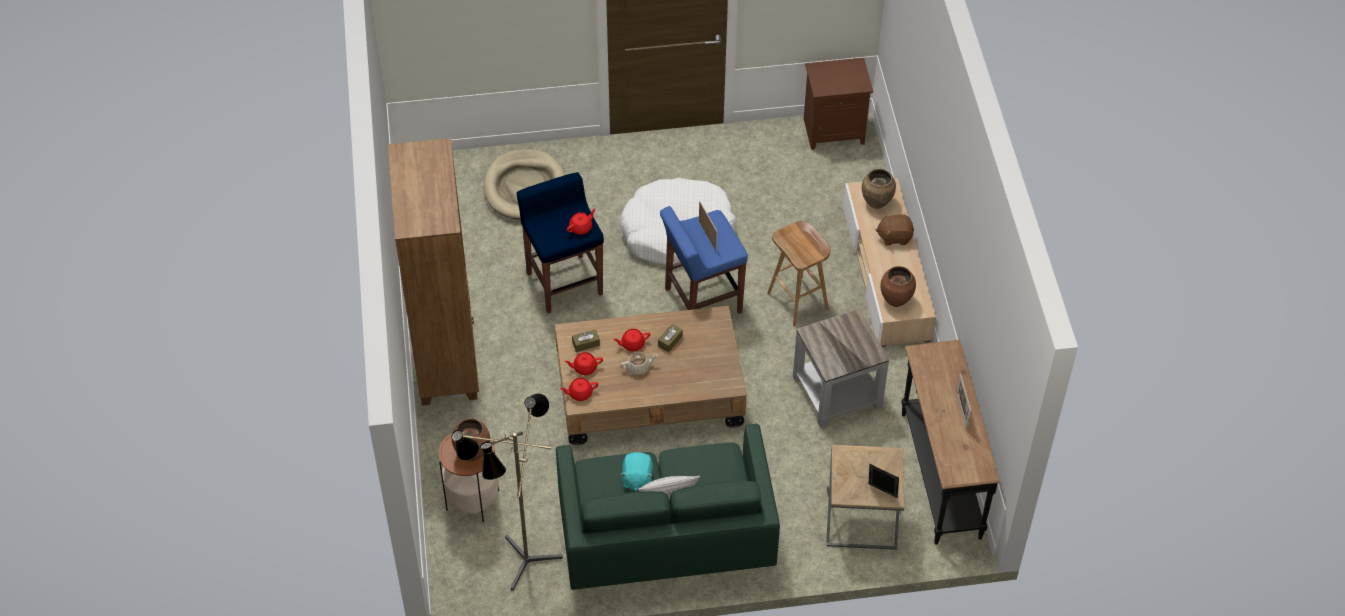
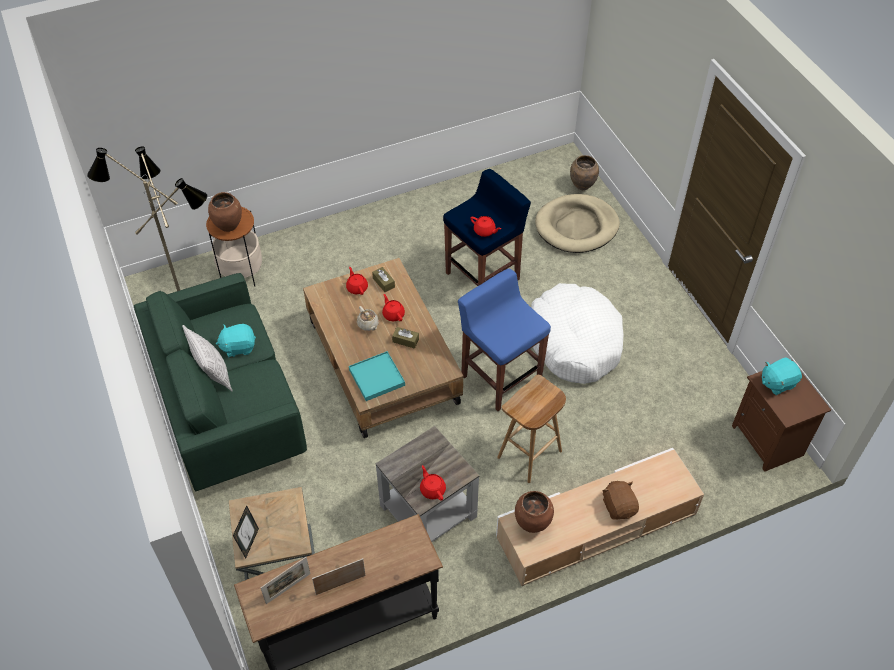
camera: 75 degrees right, 0 degrees up
brown bookcase [388,138,479,405] -> none
red teapot [560,378,598,401] -> red teapot moved to [420,465,446,501]
picture frame [699,201,717,251] -> picture frame moved to [260,557,310,604]
brown vase [862,169,896,209] -> brown vase moved to [570,155,599,190]
none -> turquoise tray [349,351,405,401]
none -> turquoise plush toy [762,358,802,395]

